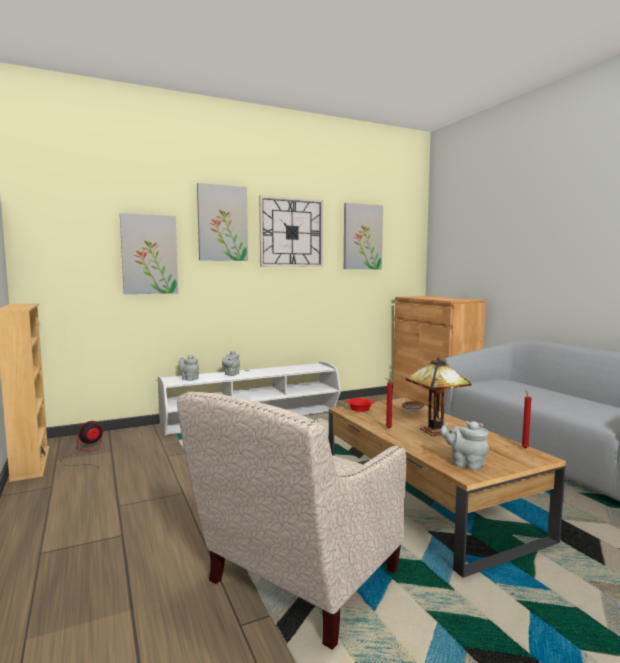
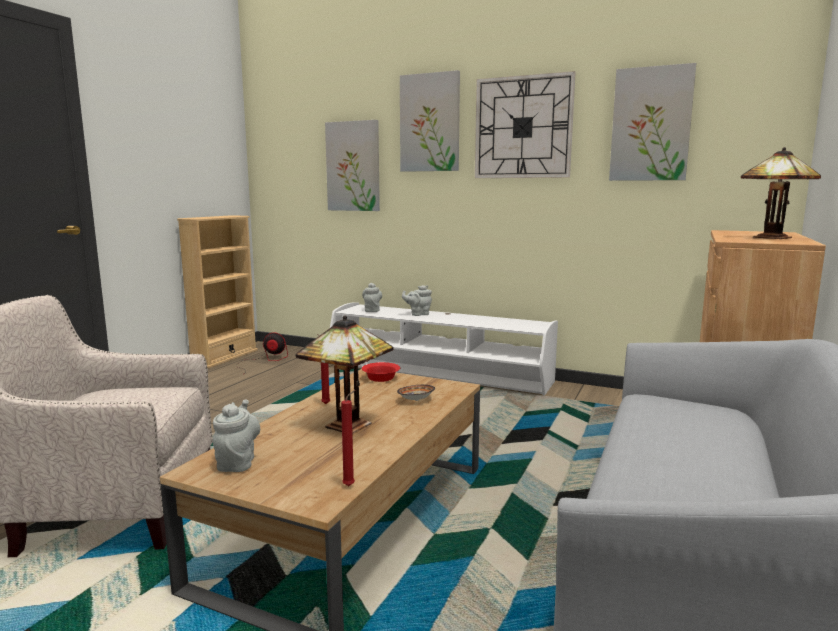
camera: 50 degrees right, 5 degrees up
none -> table lamp [741,147,821,239]

